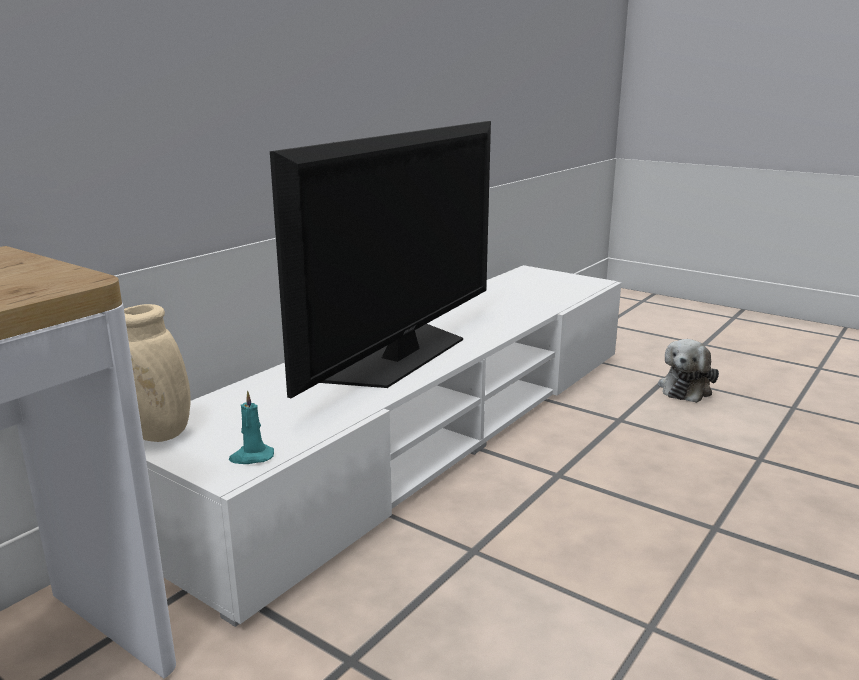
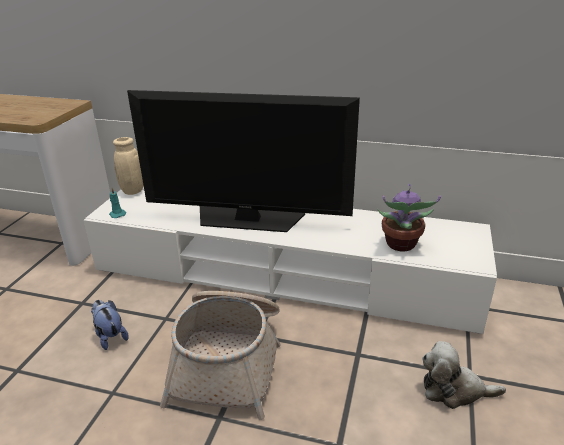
camera: 70 degrees right, 10 degrees up
none -> plush toy [91,300,129,350]
none -> basket [160,291,281,420]
none -> potted plant [377,184,441,251]

